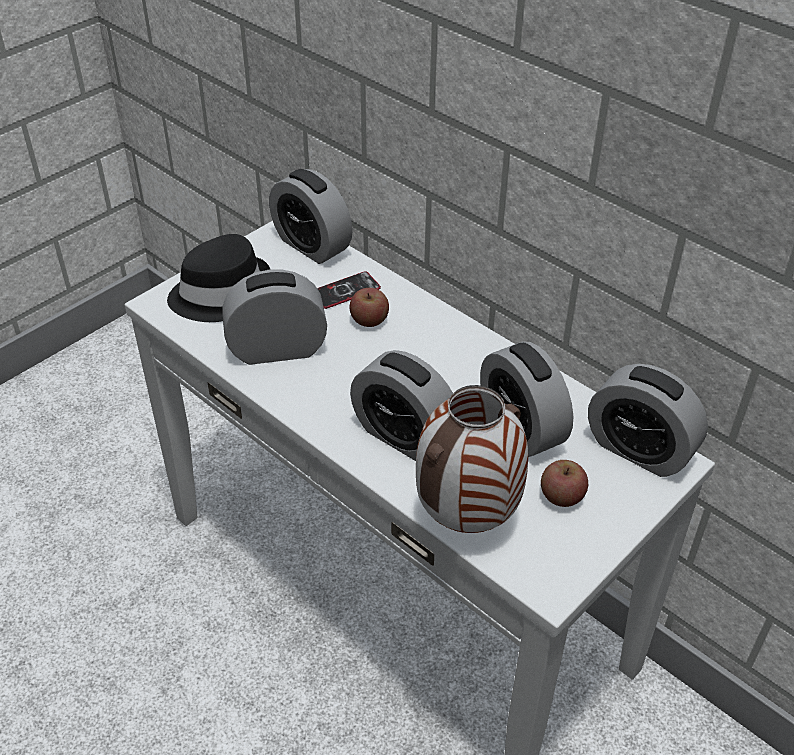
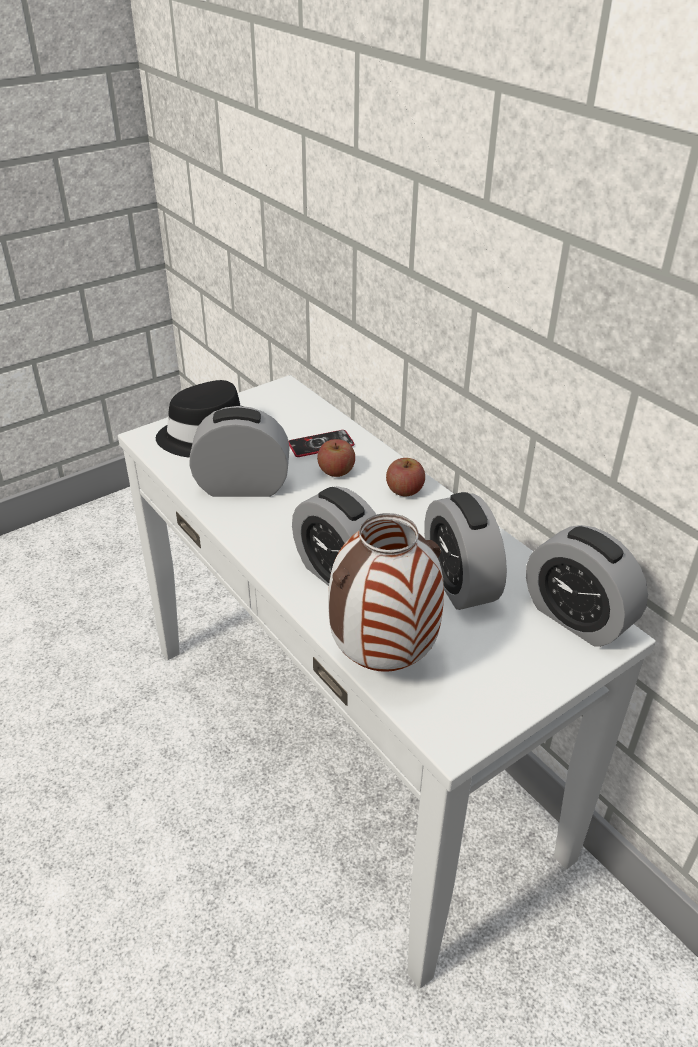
camera: 10 degrees right, 5 degrees down
alarm clock [269,169,353,264] -> none
apple [541,460,588,507] -> apple moved to [386,458,425,496]

